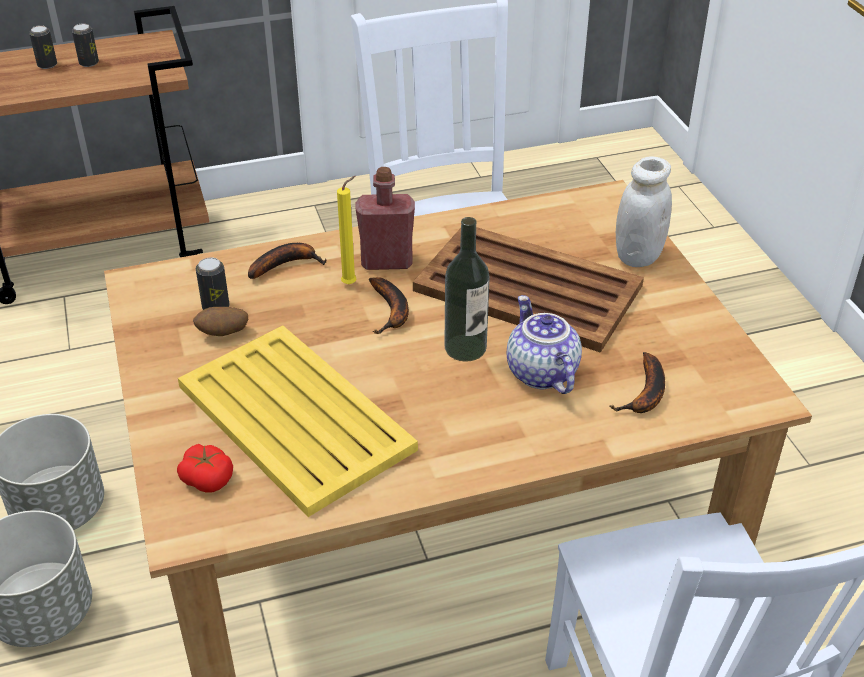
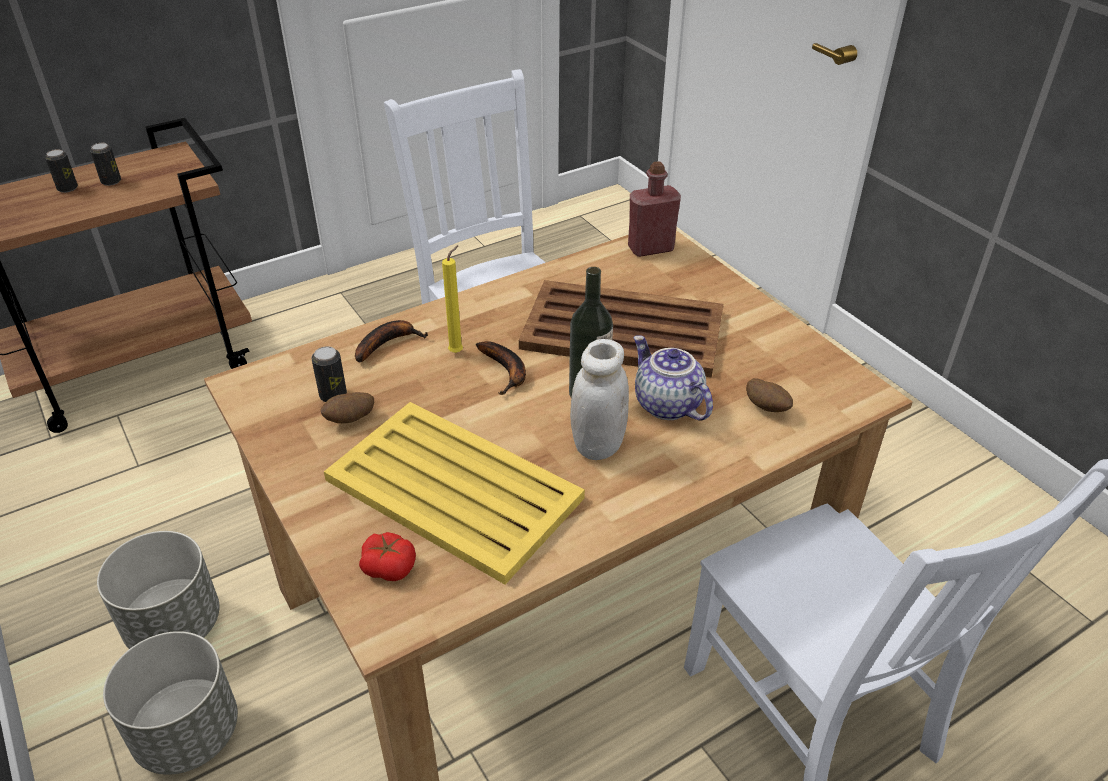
camera: 15 degrees left, 0 degrees up
red bottle [356,167,415,270] -> red bottle moved to [628,161,681,257]
banana [610,352,665,413] -> potato [746,378,793,412]
white jar [616,156,672,267] -> white jar moved to [570,339,629,460]

